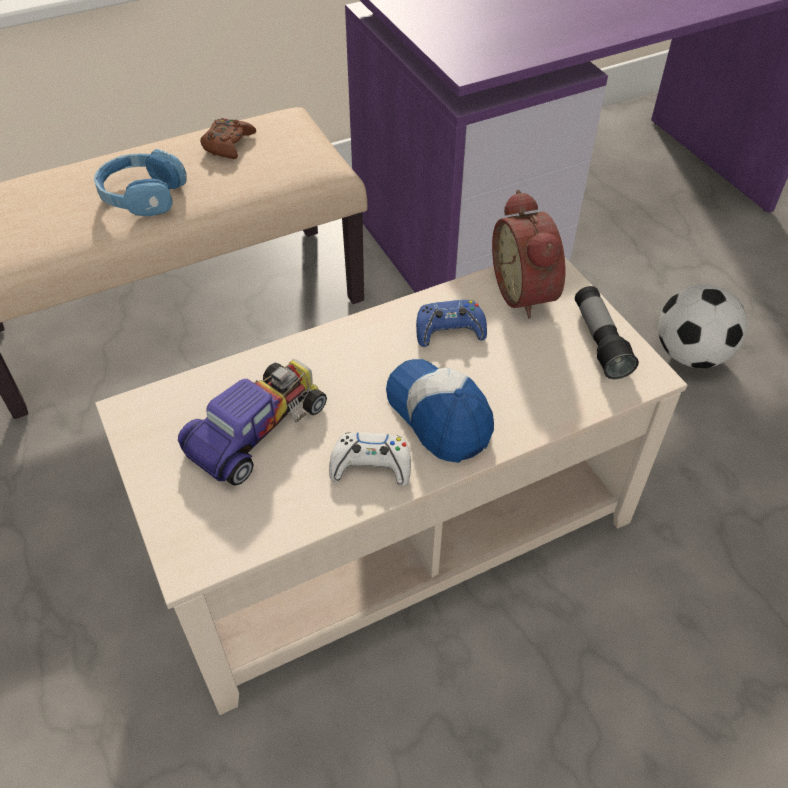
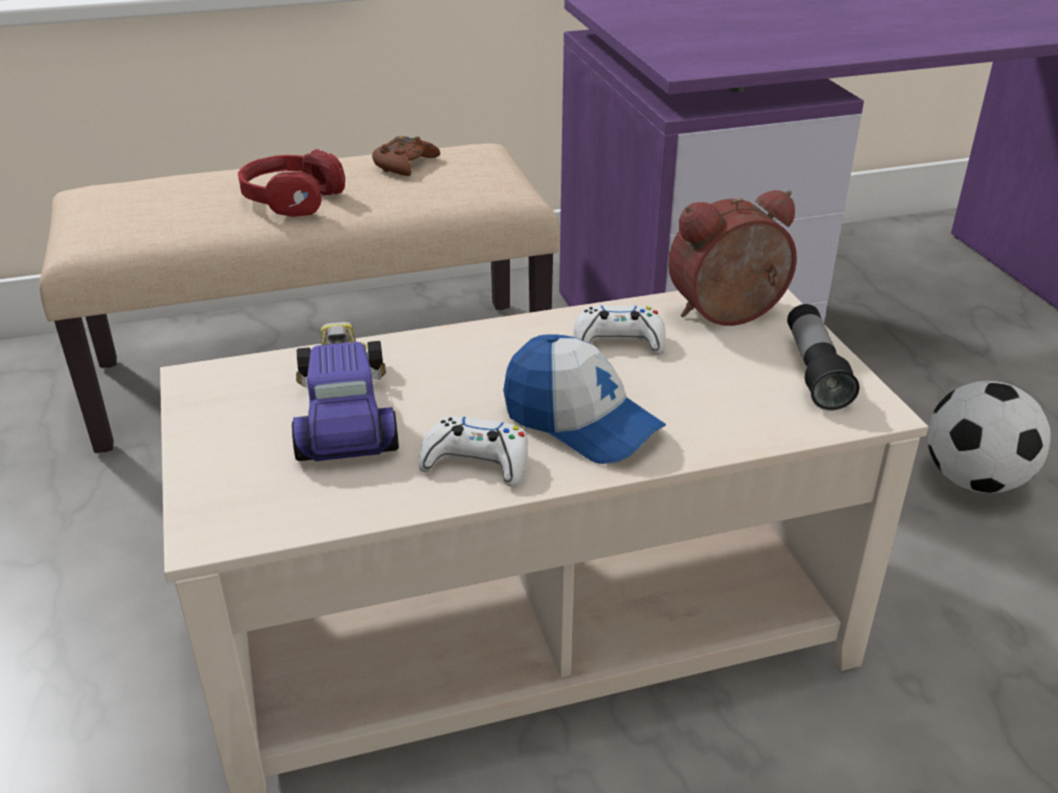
camera: 10 degrees right, 15 degrees down
blue headphones [94,149,187,216] -> red headphones [238,149,345,217]
toy car [178,359,327,486] -> toy car turned 60 degrees counterclockwise [292,322,399,461]
cap [386,359,494,463] -> cap turned 150 degrees clockwise [503,334,666,464]
blue game controller [416,300,487,347] -> white game controller [573,305,666,355]
alarm clock [492,190,565,319] -> alarm clock turned 75 degrees clockwise [668,190,797,326]

